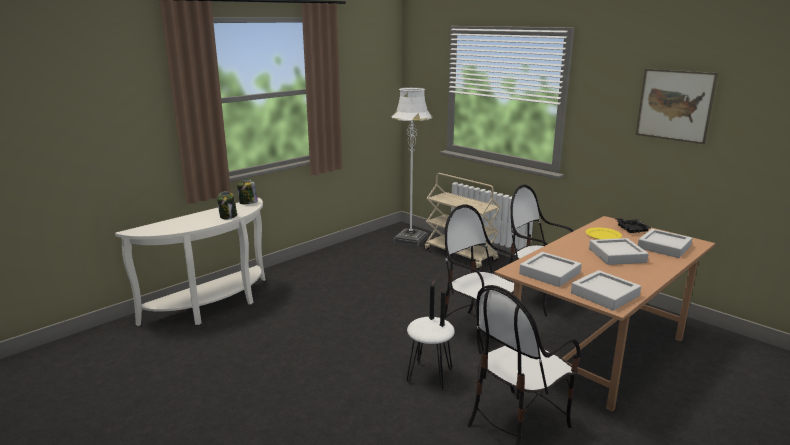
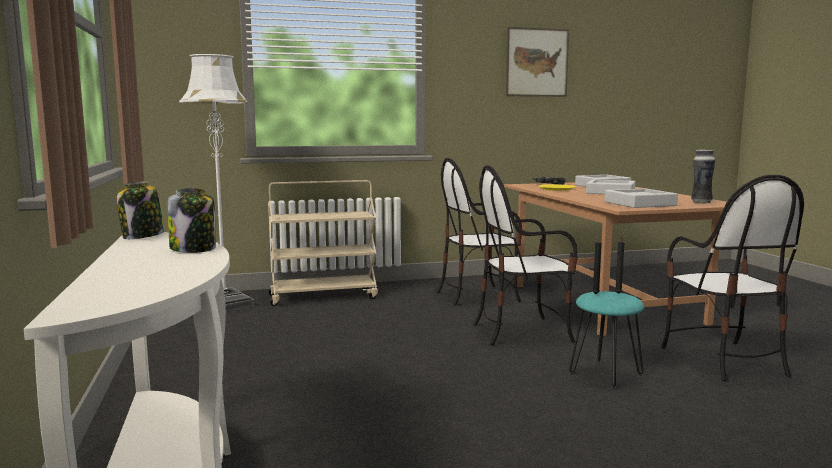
camera: 60 degrees left, 10 degrees down
white stool [406,317,455,390] -> turquoise stool [569,291,644,390]
grey tray [571,270,641,311] -> vase [691,150,715,204]

